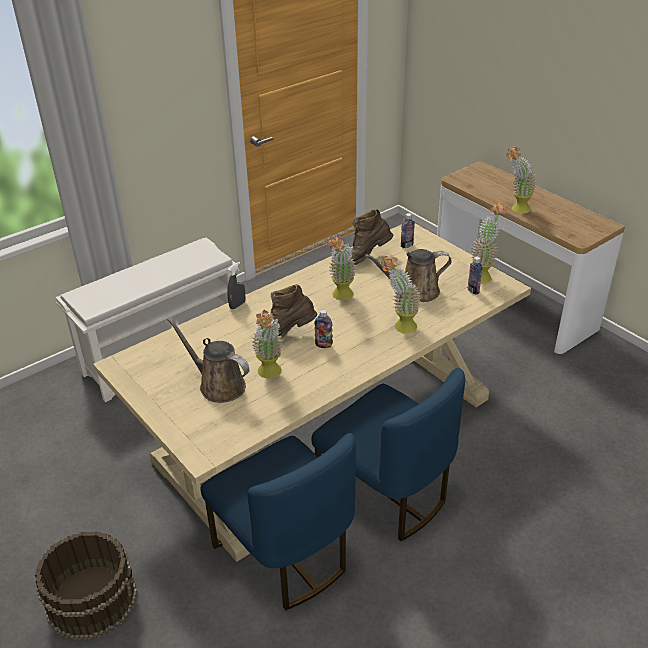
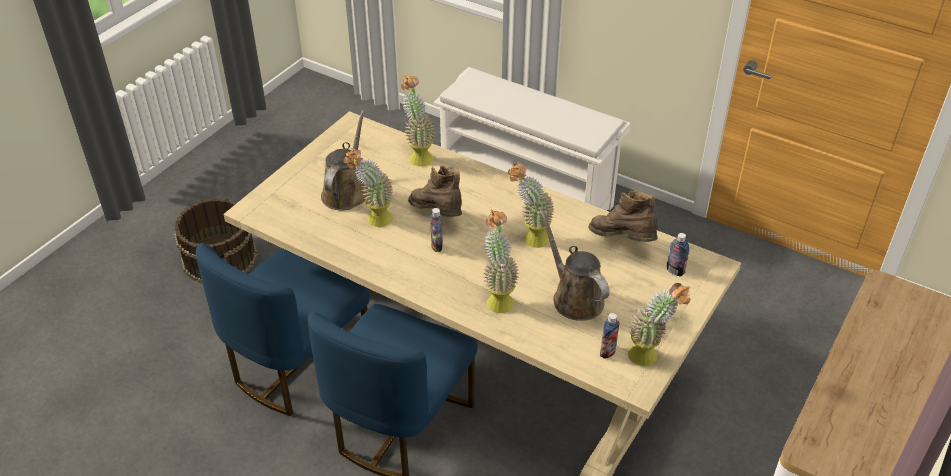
camera: 70 degrees right, 5 degrees up
grey spray bottle [227,262,245,309] -> none
potted plant [506,146,536,213] -> potted plant moved to [401,75,435,167]

